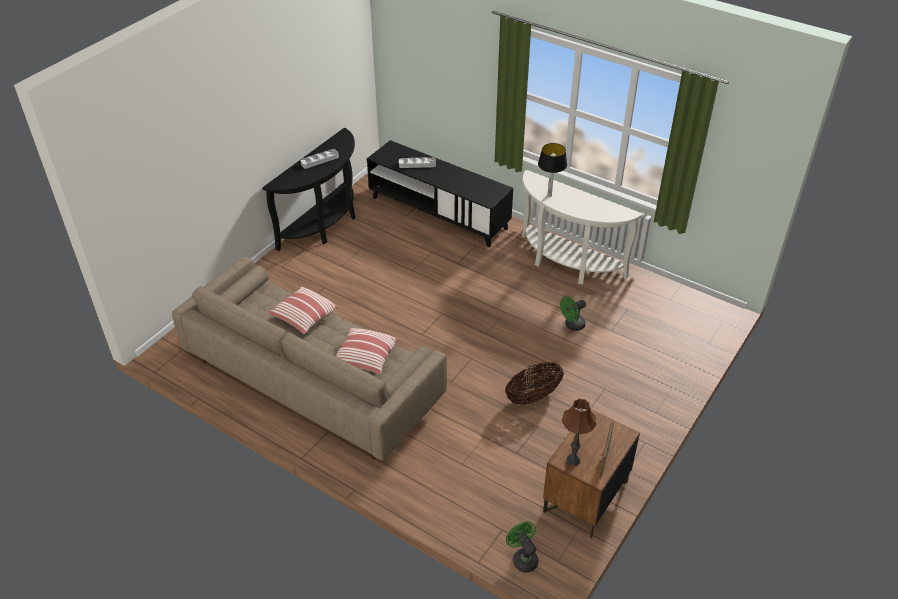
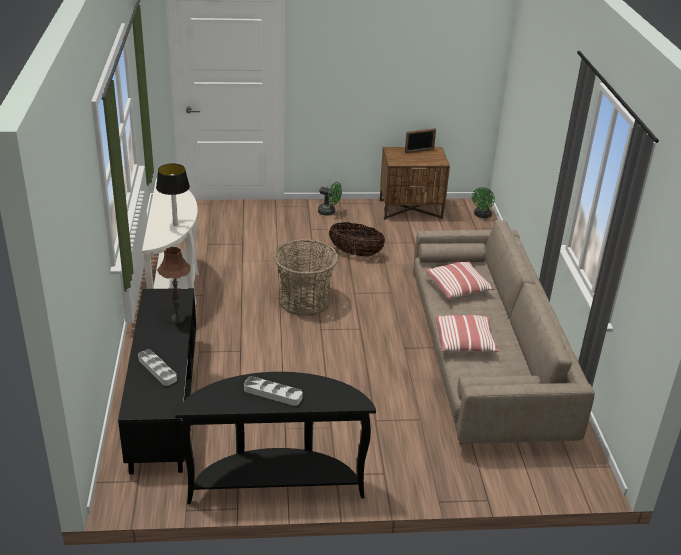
camera: 130 degrees left, 10 degrees down
green fan [560,297,586,331] -> green fan moved to [318,182,342,216]
brown table lamp [562,399,597,466] -> brown table lamp moved to [157,247,190,324]
none -> basket [273,239,338,316]

